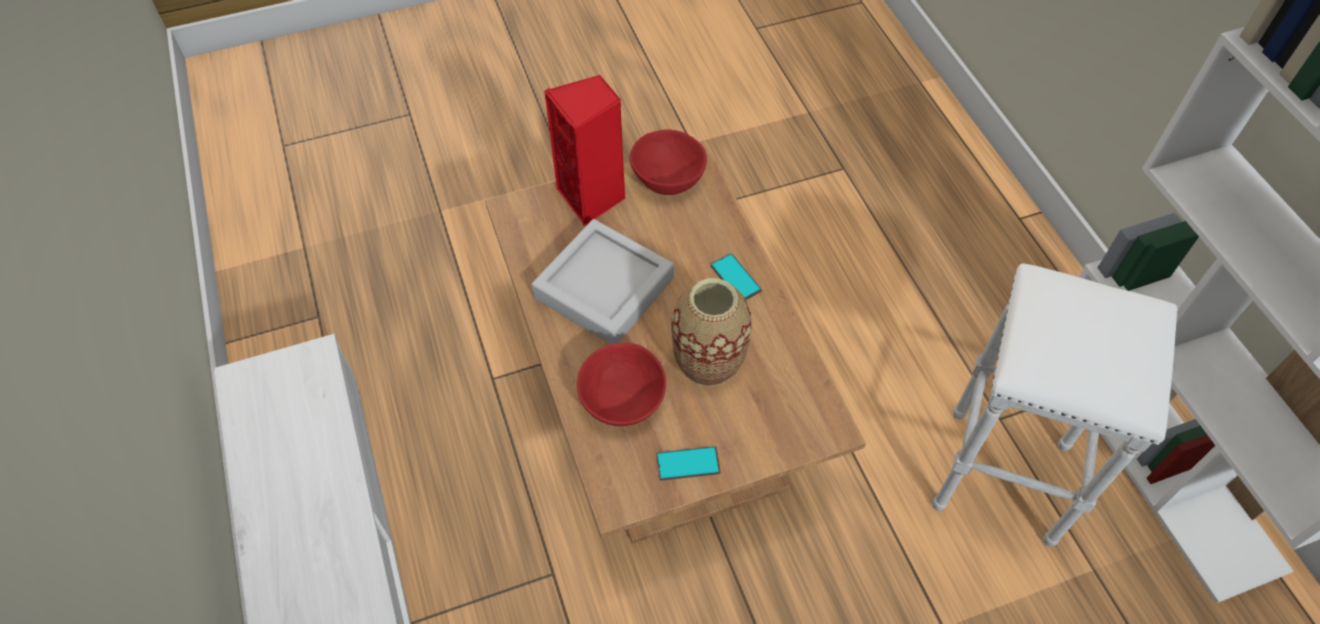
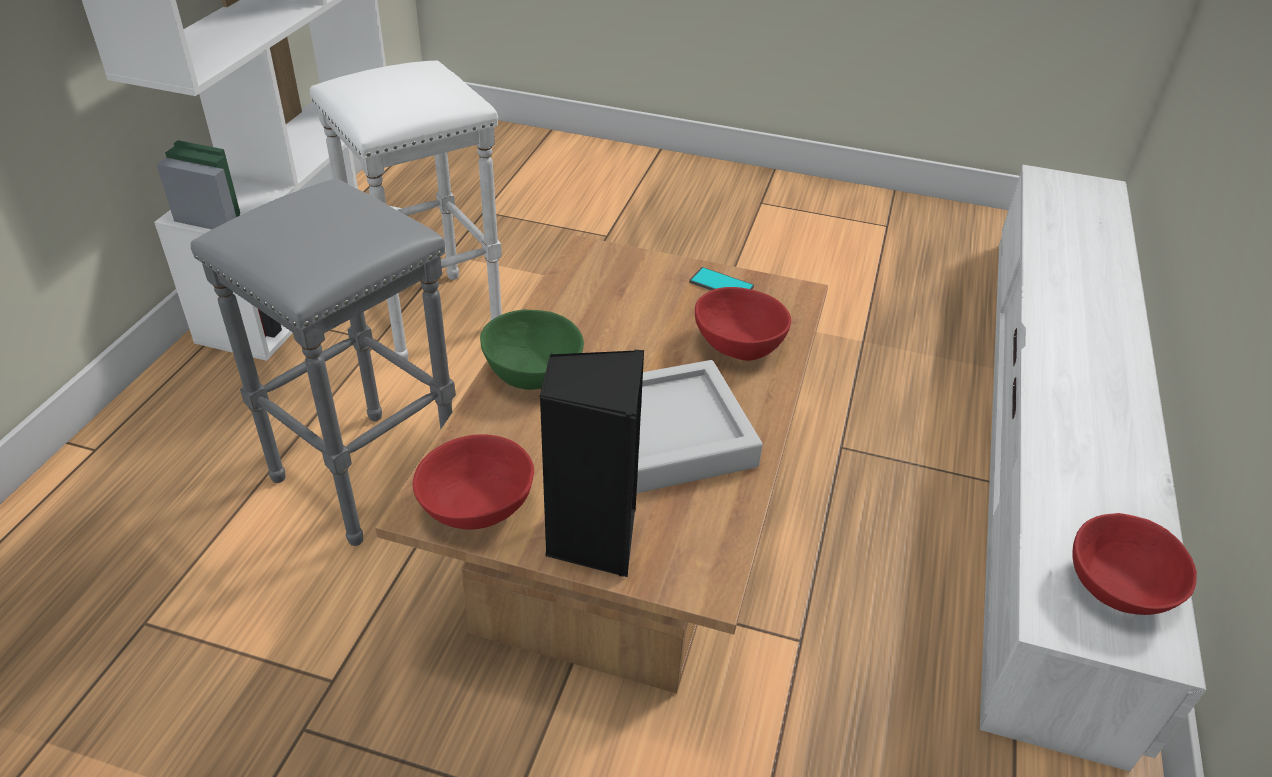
camera: 145 degrees left, 15 degrees down
red speaker [544,75,626,226] -> black speaker [539,350,644,577]
vase [671,278,752,387] -> none
phone [711,254,762,300] -> green bowl [480,309,584,390]
none -> grey stool [191,178,456,546]
none -> red bowl [1072,513,1197,615]

